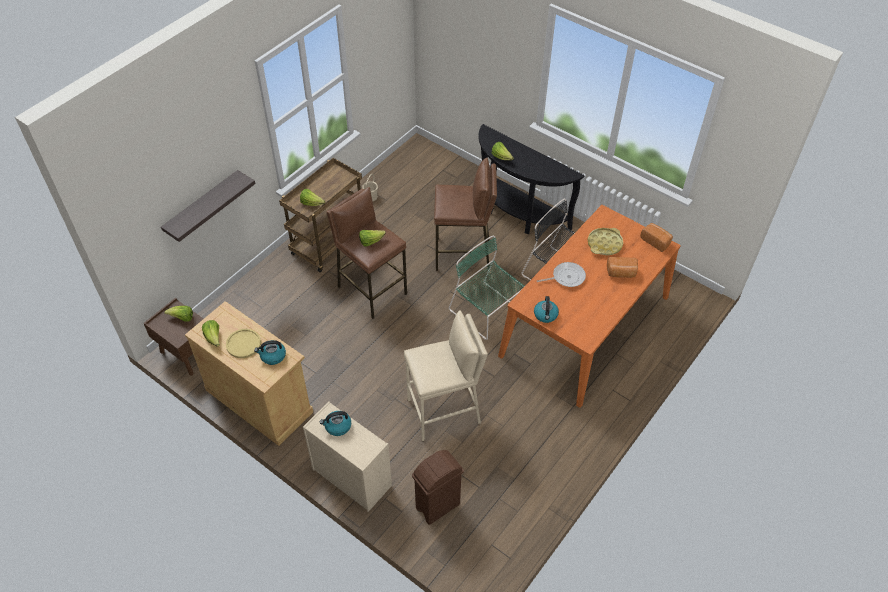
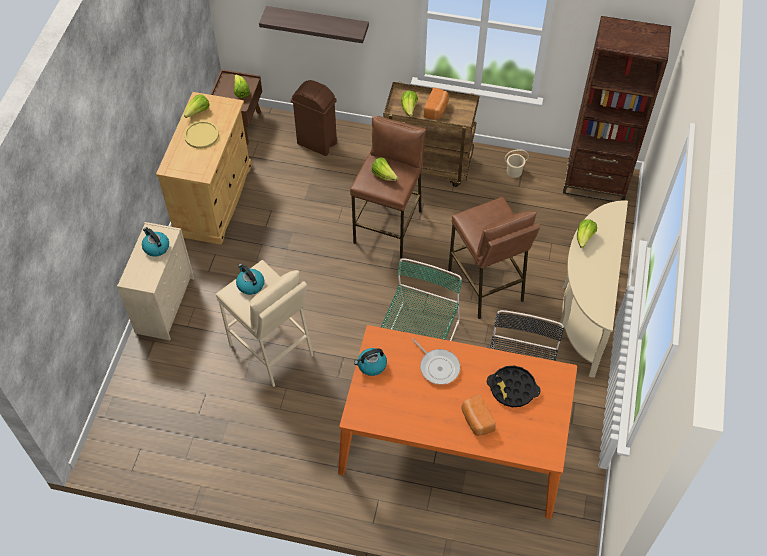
camera: 65 degrees right, 5 degrees up
kettle [254,340,286,365] -> kettle moved to [236,264,264,295]
brown trash can [412,450,464,525] -> brown trash can moved to [291,80,337,156]
black console table [478,124,584,234] -> beige console table [556,200,628,378]
yellow tray [588,228,623,255] -> black tray [487,366,540,407]
bread [640,223,673,252] -> bread moved to [424,88,449,120]
none -> brown bookcase [563,16,671,202]

